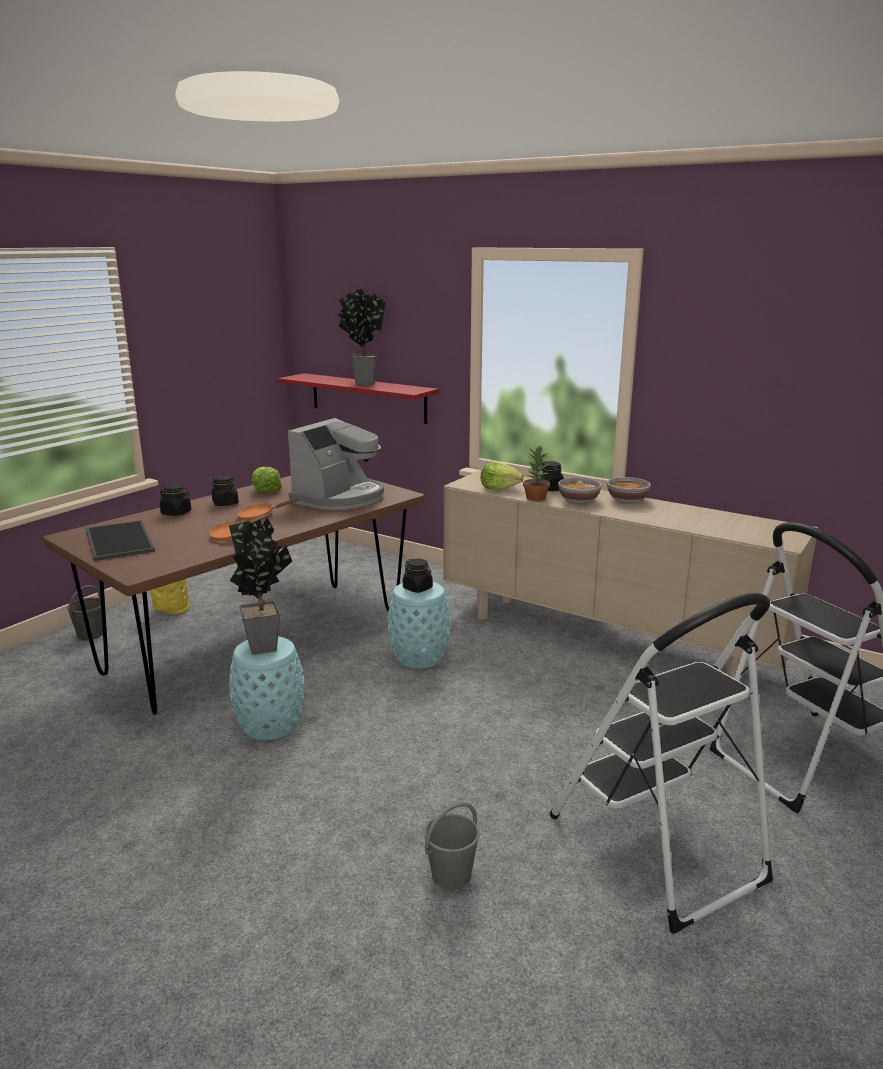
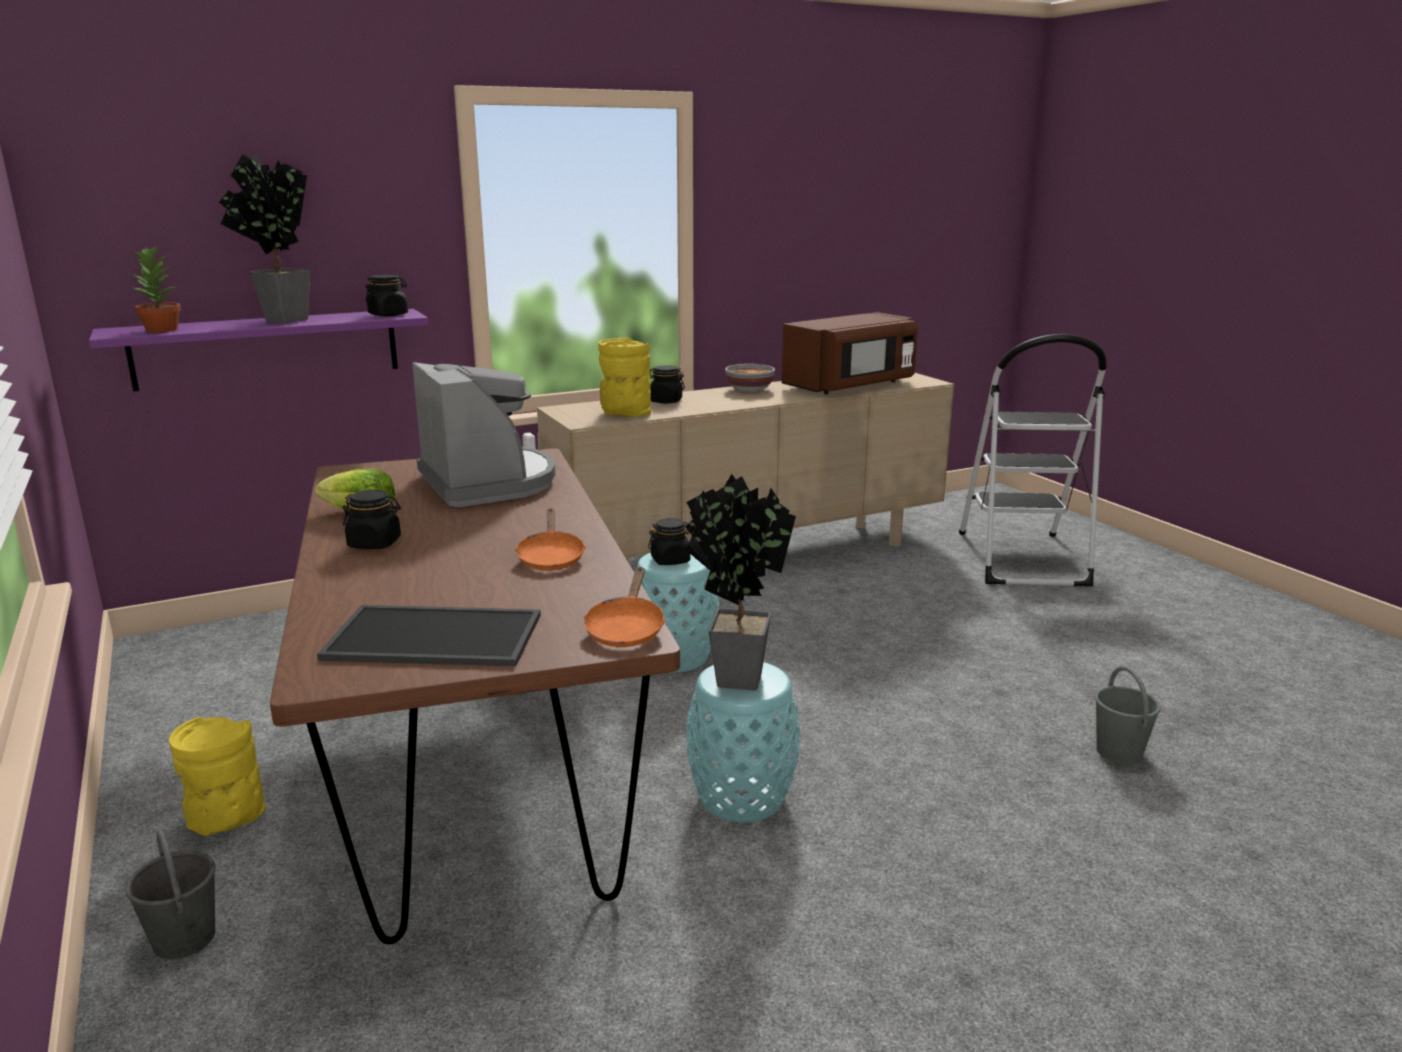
camera: 60 degrees left, 0 degrees up
black jar [160,484,191,516] -> black jar moved to [365,275,408,317]
orange frying pan [237,498,298,521] -> orange frying pan moved to [583,567,665,647]
red shelf [278,373,439,424] -> purple shelf [89,309,429,392]
lettuce [480,462,524,490] -> yellow vase [598,338,651,417]
potted plant [523,446,550,501] -> potted plant moved to [130,246,181,332]
step ladder [550,593,773,934] -> none
bowl [558,478,602,504] -> none
none -> brown microwave [781,312,918,394]

